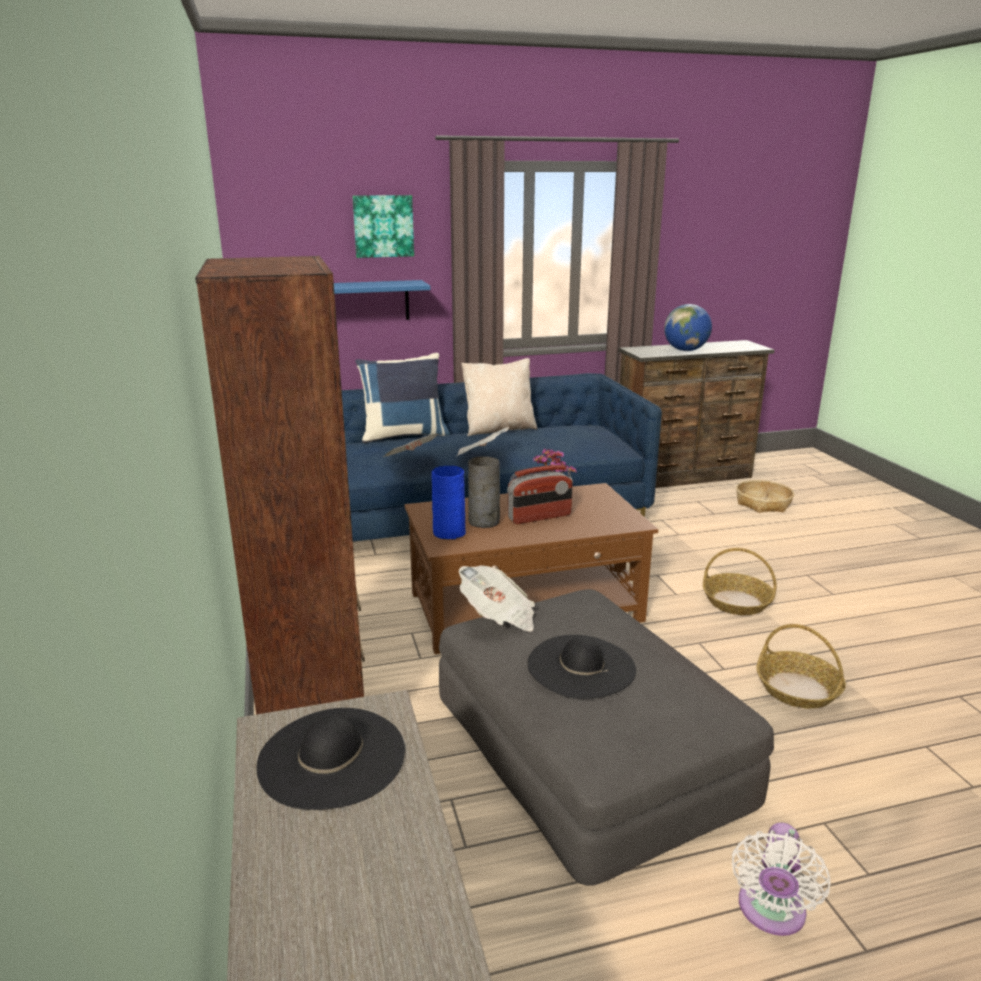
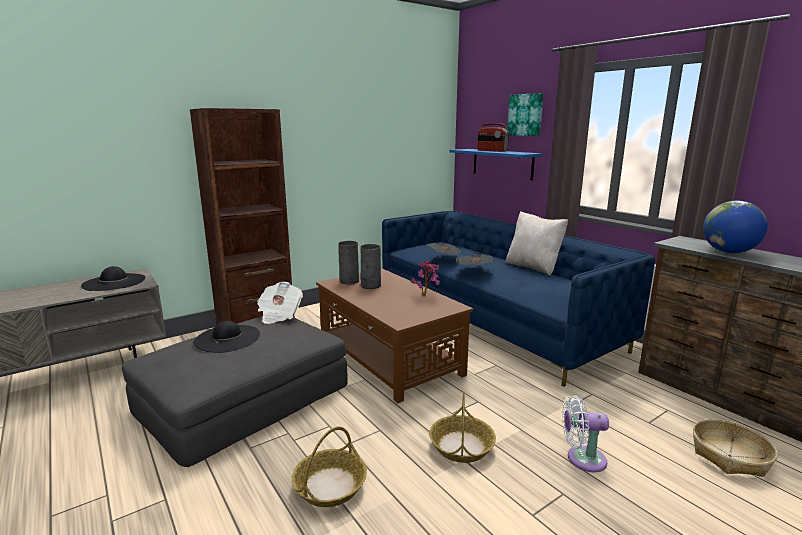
camera: 70 degrees right, 5 degrees down
blue pillow [355,353,450,443] -> none
blue vase [432,466,466,540] -> grey vase [338,241,359,285]
radio [507,465,573,524] -> radio moved to [477,123,509,152]
white fan [732,822,831,936] -> white fan moved to [562,395,609,472]

